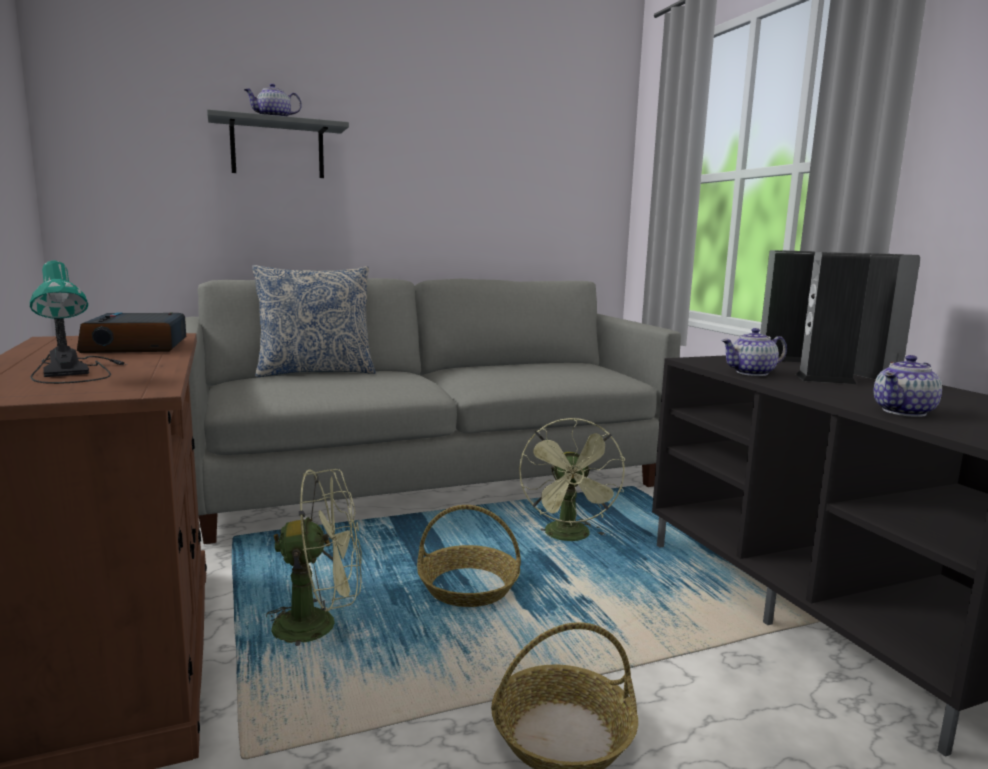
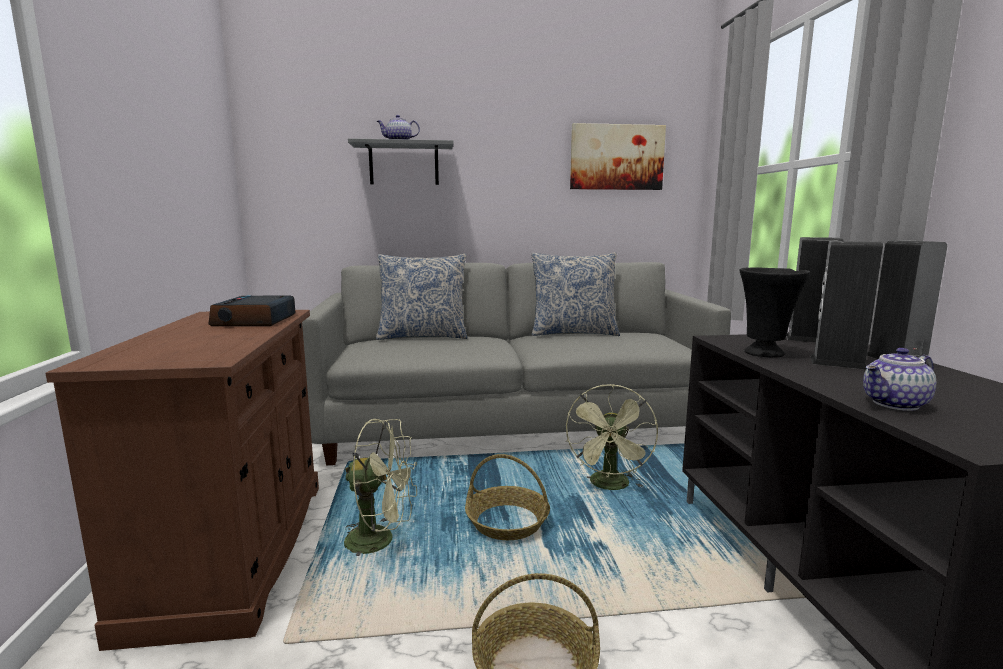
camera: 15 degrees right, 0 degrees up
table lamp [30,260,127,384] -> none
teapot [721,328,787,376] -> black vase [739,267,810,357]
none -> pillow [531,252,620,336]
none -> picture [570,123,666,190]

